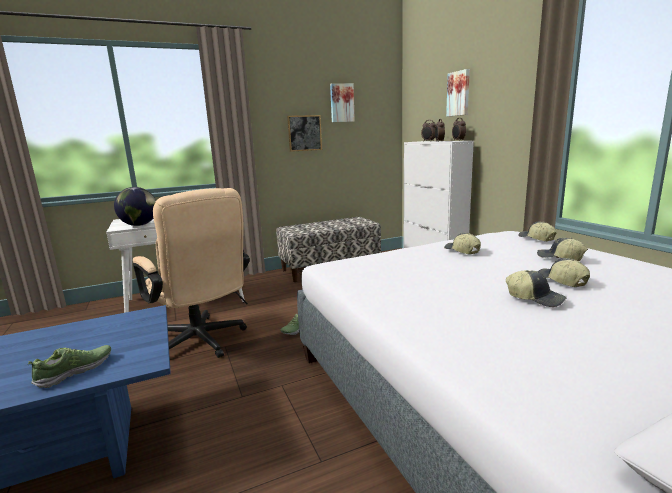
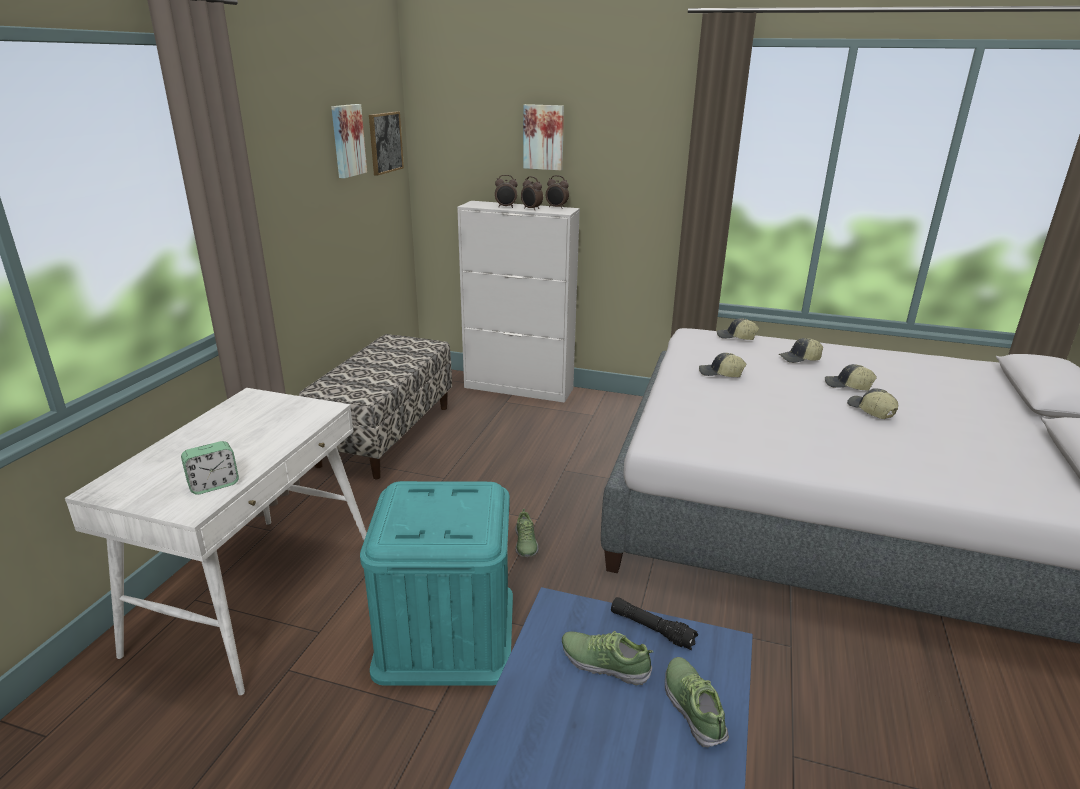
camera: 50 degrees left, 10 degrees up
globe [114,187,156,226] -> alarm clock [181,441,239,495]
beige office chair [133,188,250,358] -> turquoise storage box [360,481,513,686]
picture [287,115,322,152] -> picture moved to [369,111,404,176]
cap [506,270,567,307] -> cap turned 105 degrees counterclockwise [847,388,898,419]
none -> shoe [562,631,653,685]
none -> black flashlight [611,597,698,650]

